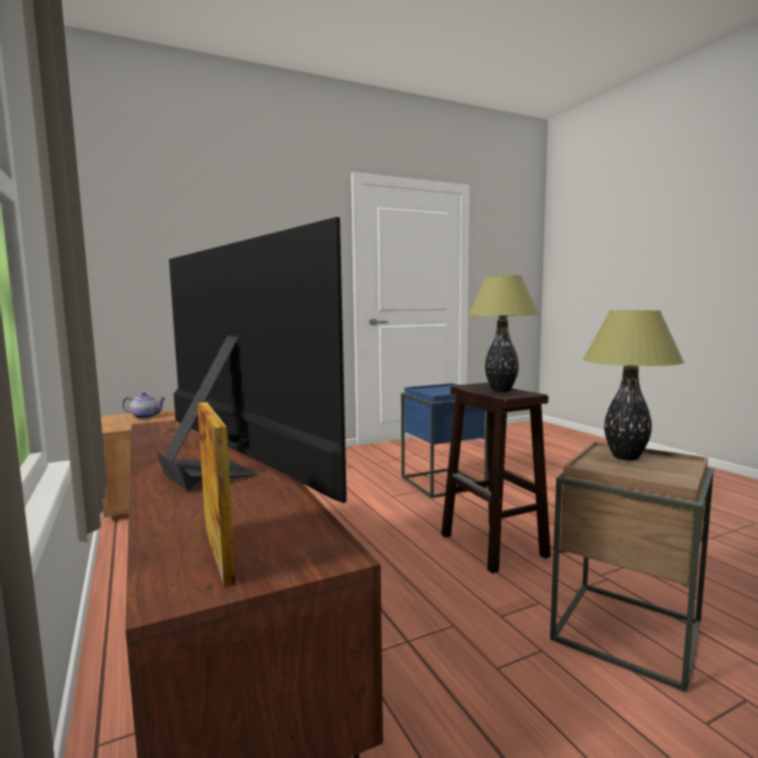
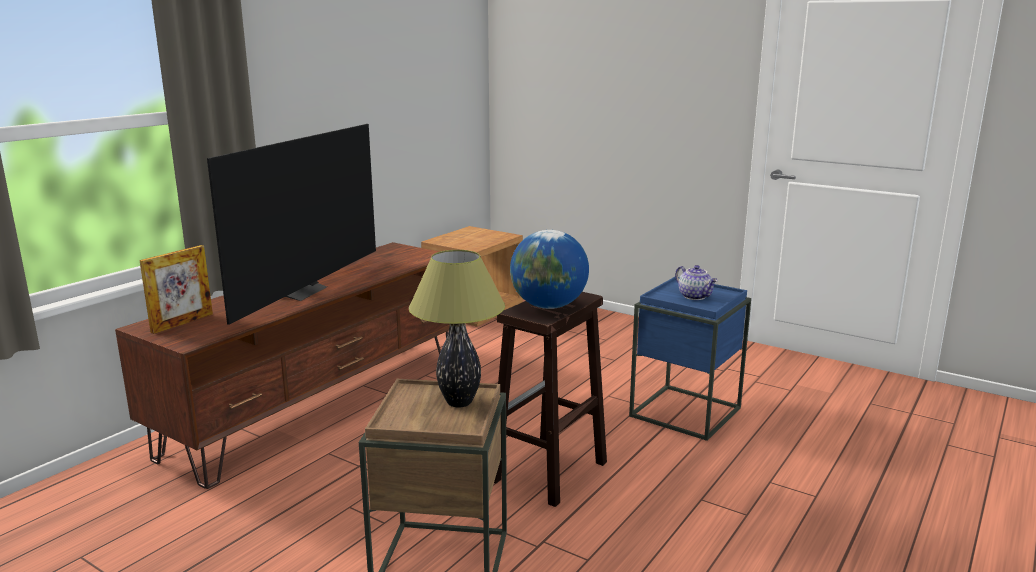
camera: 60 degrees right, 10 degrees up
teapot [122,392,166,419] -> teapot moved to [675,265,718,300]
table lamp [468,275,539,392] -> globe [510,230,589,309]

